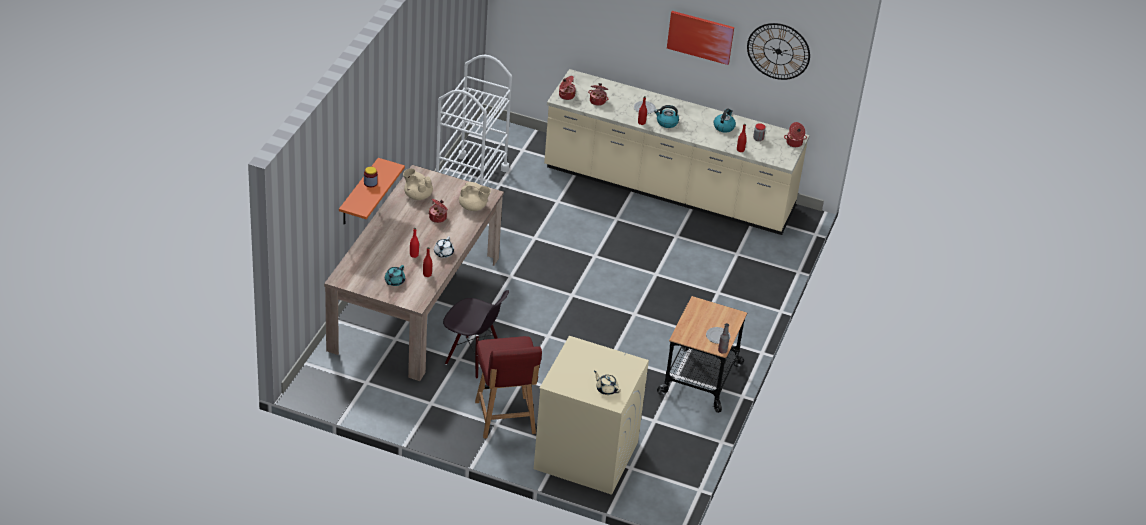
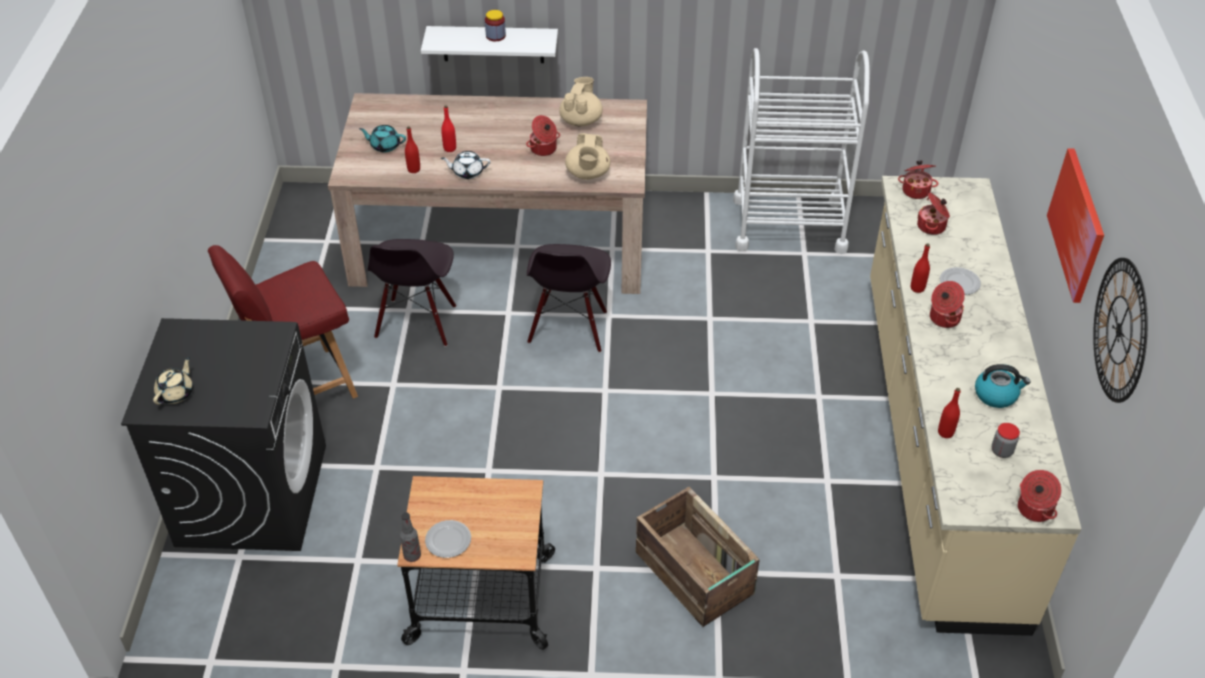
camera: 75 degrees right, 5 degrees up
orange shelf [339,158,405,225] -> white shelf [421,26,558,63]
beige washing machine [534,336,649,495] -> black washing machine [121,318,326,551]
kettle [654,105,679,128] -> cooking pot [930,281,965,328]
none -> black chair [527,244,611,353]
none -> crate [636,487,760,627]

